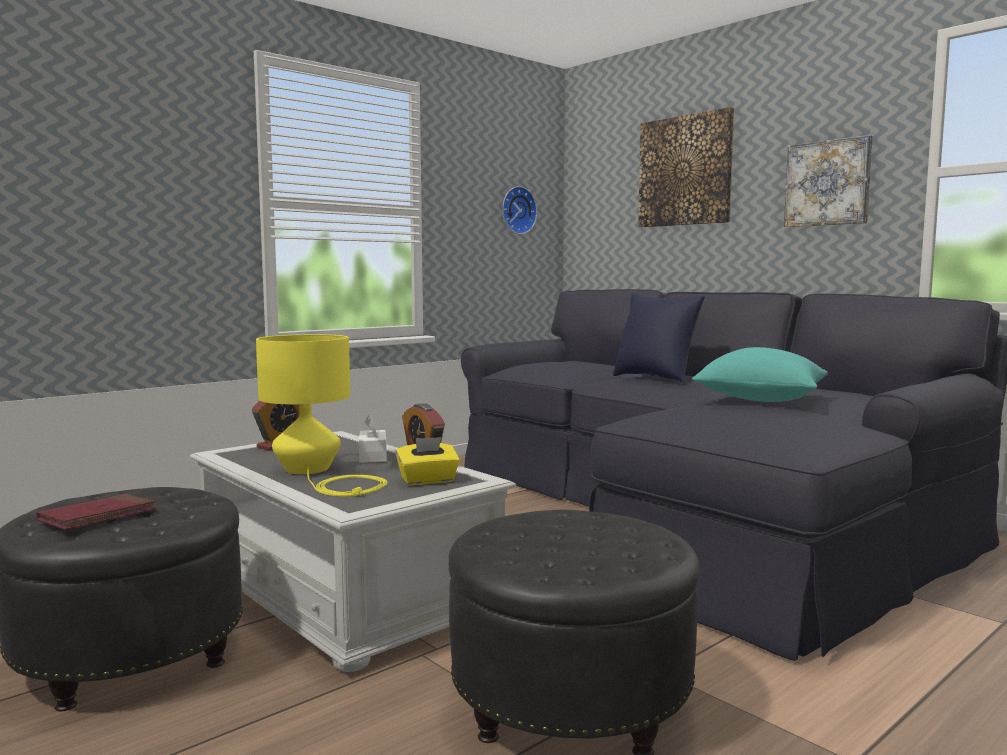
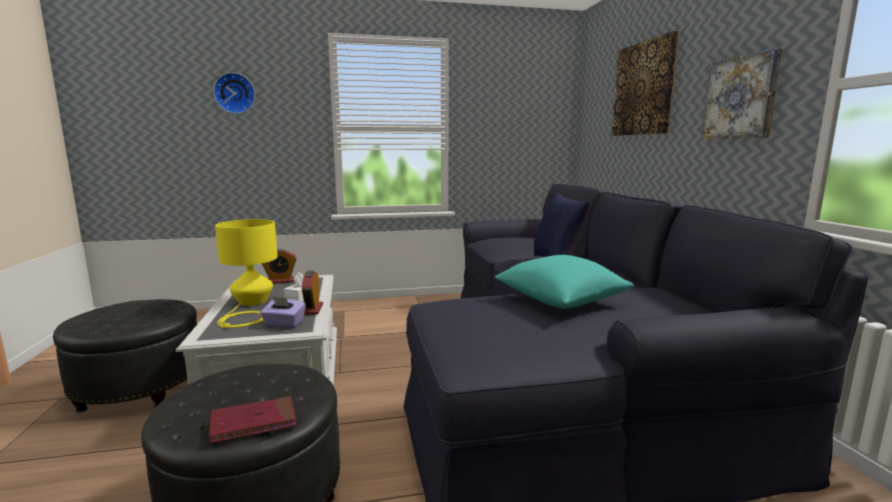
camera: 30 degrees right, 5 degrees up
red book [37,493,156,530] -> red book moved to [209,396,297,443]
yellow tissue box [395,437,460,485] -> purple tissue box [260,297,306,328]
wall clock [502,186,537,234] -> wall clock moved to [213,73,255,114]

